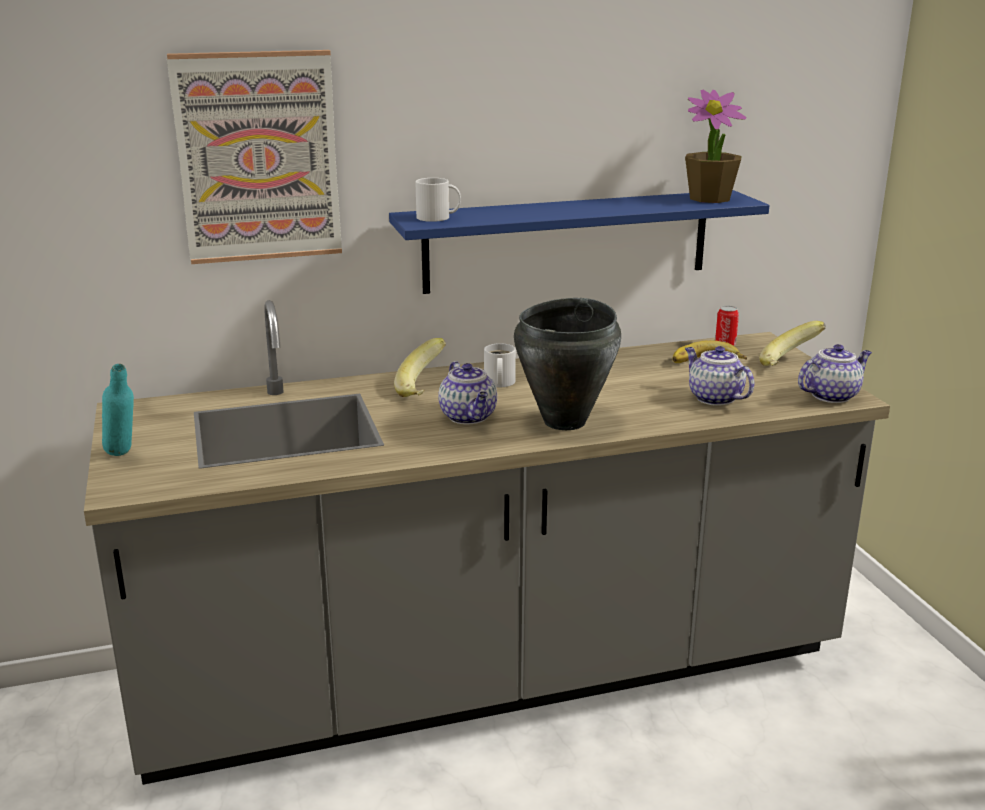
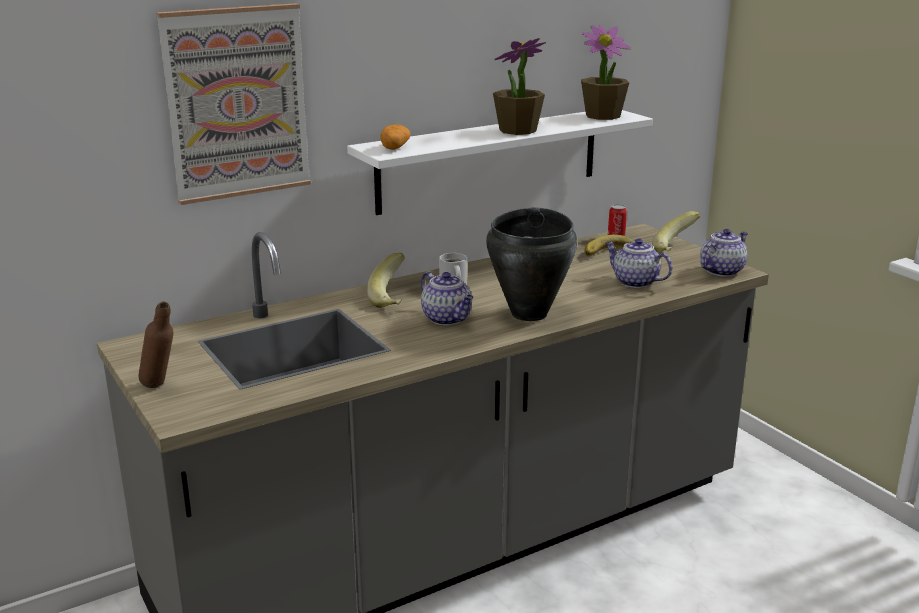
camera: 15 degrees left, 0 degrees up
turquoise bottle [102,364,134,456] -> brown bottle [139,302,173,388]
blue shelf [389,190,769,294] -> white shelf [347,110,653,215]
white mug [415,178,461,222] -> potato [381,124,410,150]
none -> potted plant [493,38,546,135]

